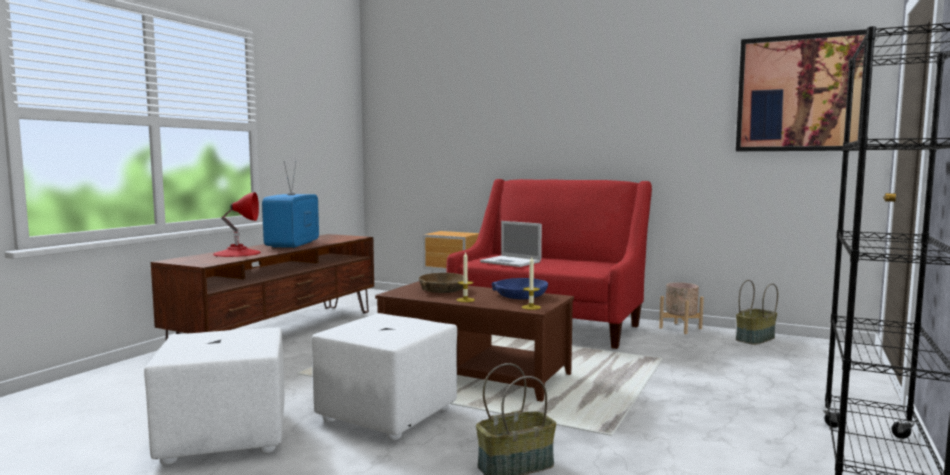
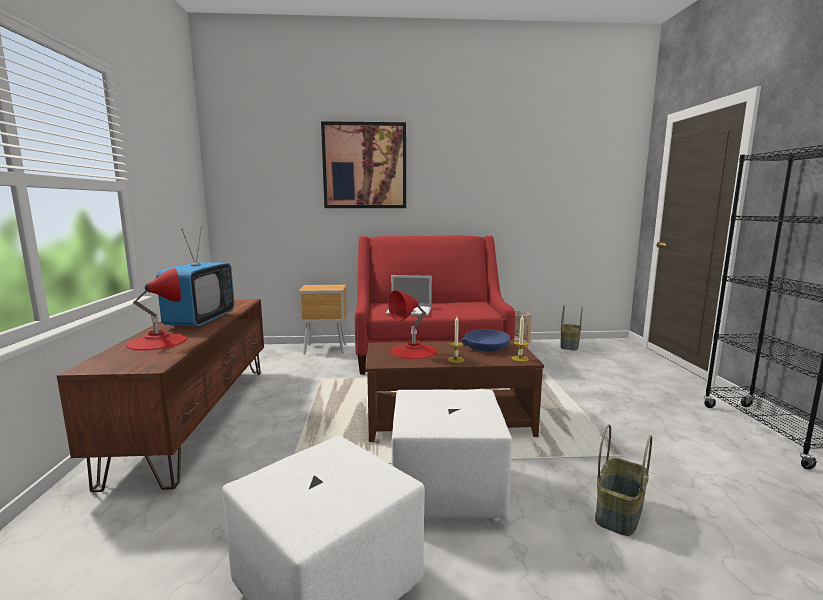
camera: 30 degrees left, 5 degrees up
television [262,161,319,249] -> television turned 150 degrees counterclockwise [156,227,235,327]
brown bowl [419,273,468,293] -> red table lamp [388,290,438,359]
picture [736,29,867,151] -> picture moved to [321,121,406,208]

